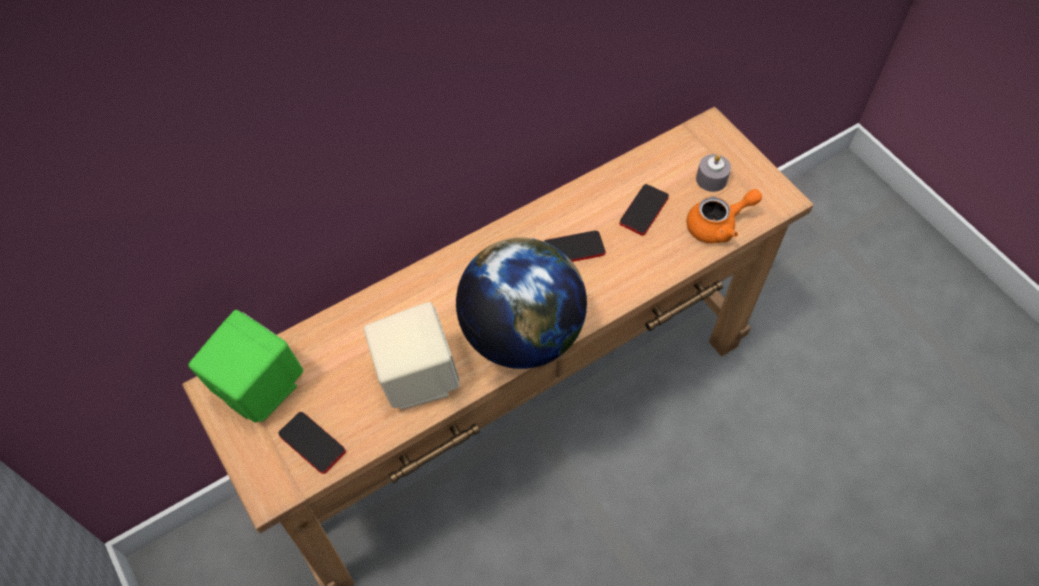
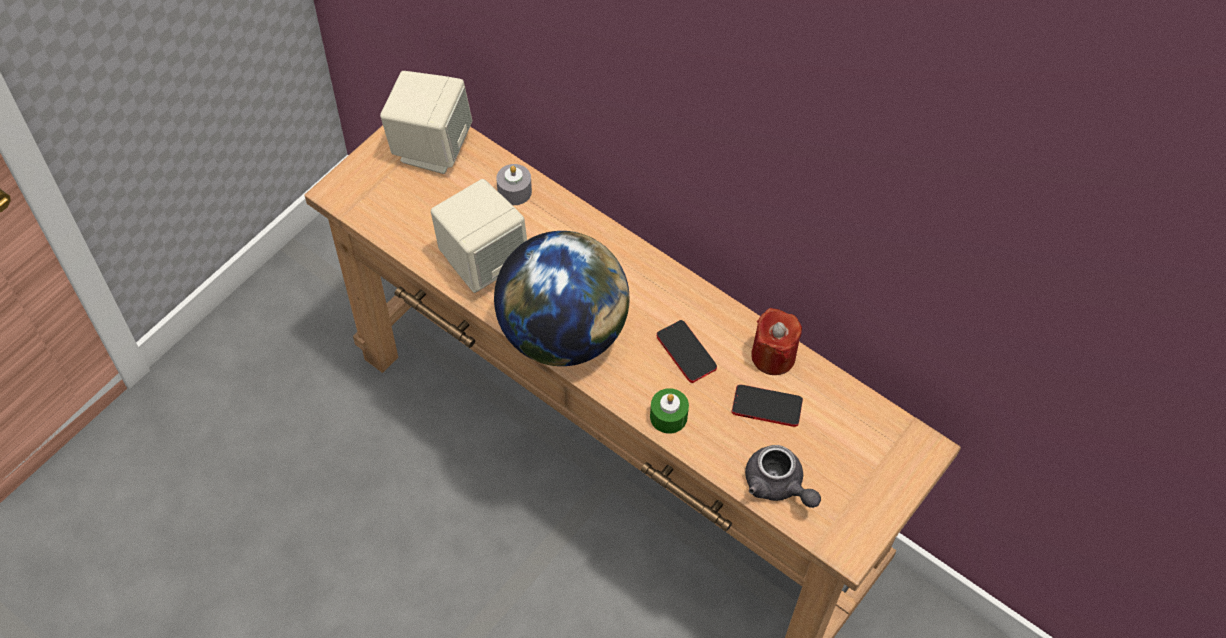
camera: 70 degrees right, 0 degrees up
green speaker [188,310,303,423] -> beige speaker [380,71,472,174]
phone [278,412,346,474] -> none
orange teapot [686,189,762,243] -> grey teapot [745,445,821,508]
grey candle [696,154,731,192] -> grey candle moved to [496,164,532,205]
none -> green candle [650,388,689,434]
none -> red candle [751,308,802,375]

